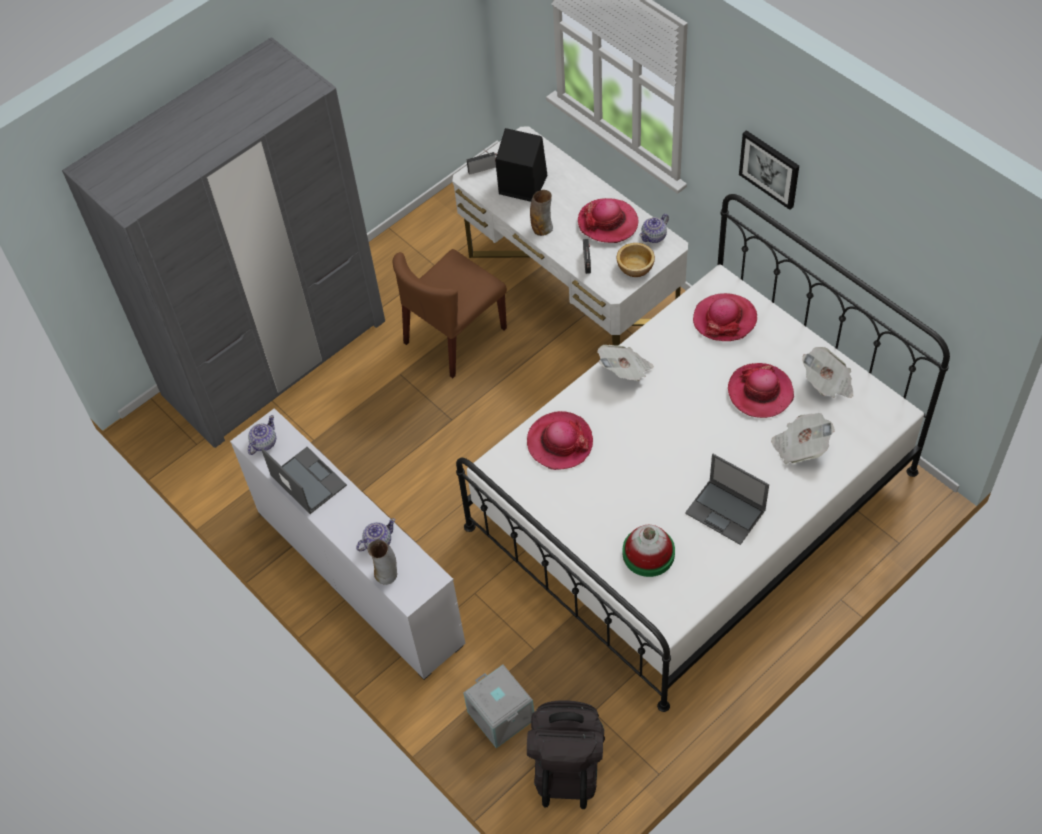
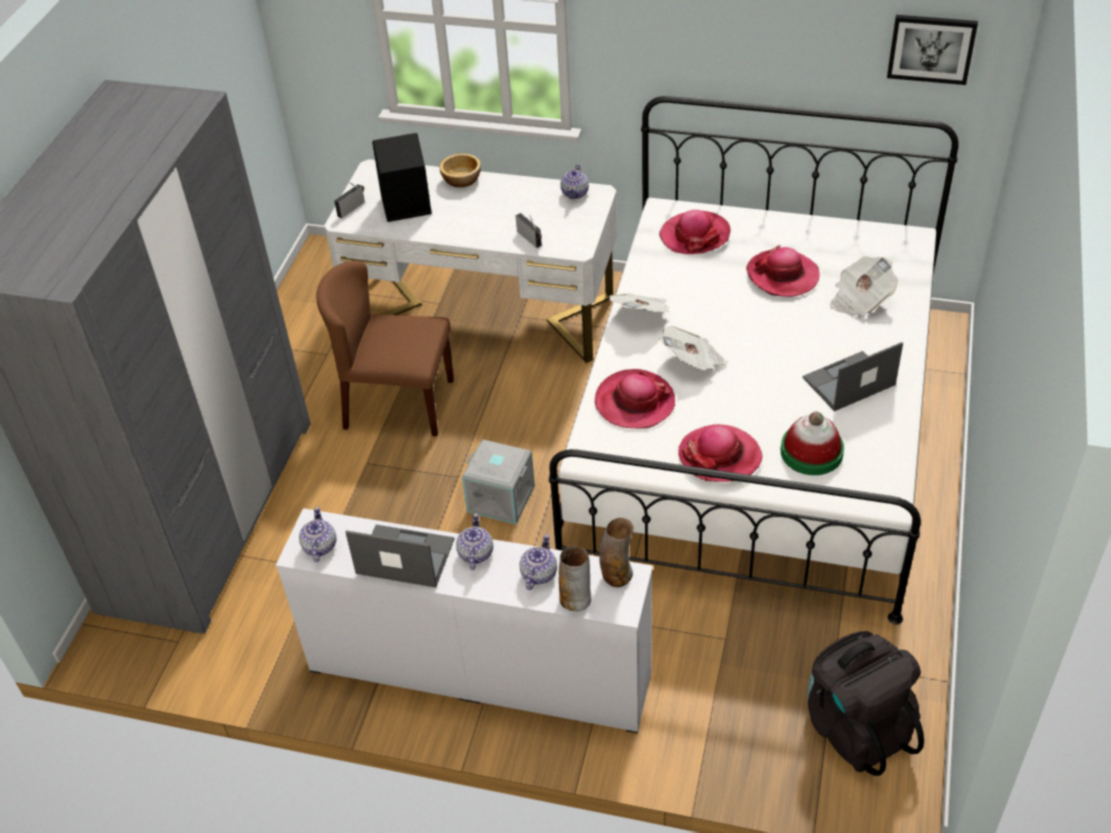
camera: 35 degrees left, 10 degrees down
brown chair [393,249,507,378] -> brown chair turned 90 degrees clockwise [316,261,454,436]
grey storage box [463,665,534,748] -> grey storage box moved to [462,439,535,524]
vase [530,190,553,236] -> vase moved to [599,518,634,587]
hat [578,198,639,243] -> hat moved to [678,424,763,482]
bowl [617,243,655,277] -> bowl moved to [439,153,481,188]
laptop [685,454,769,545] -> laptop turned 150 degrees clockwise [803,342,903,411]
picture [739,130,799,210] -> picture moved to [887,15,978,85]
newspaper [802,347,854,398] -> newspaper moved to [659,326,728,371]
none -> teapot [456,513,493,570]

